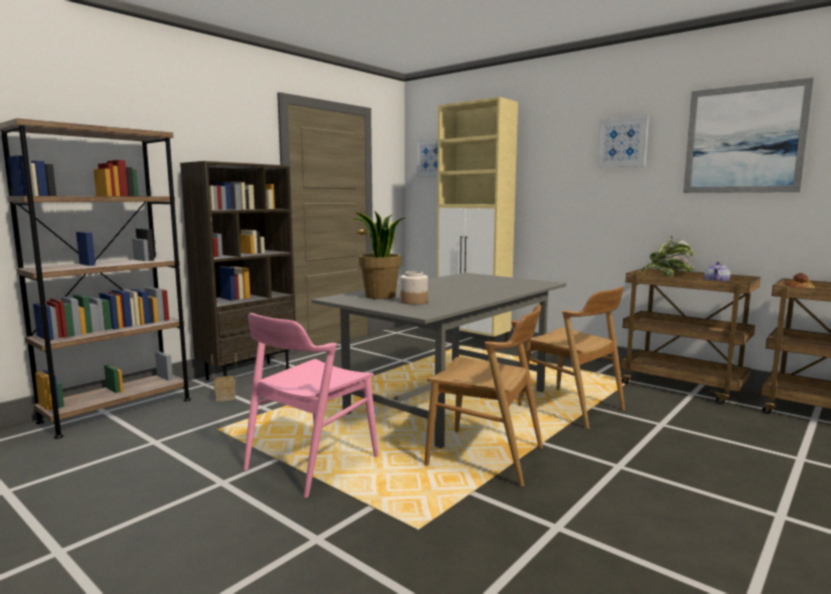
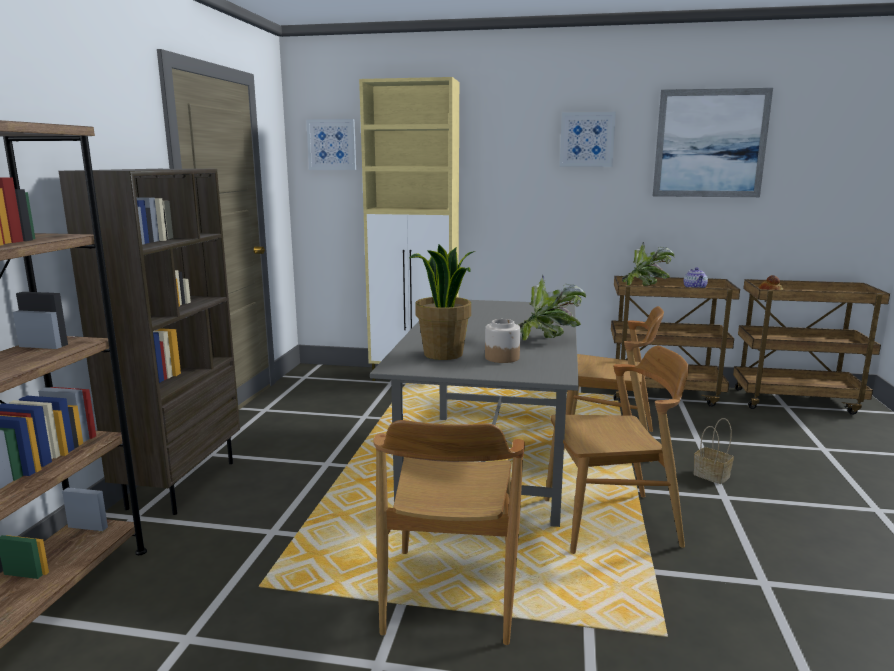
camera: 30 degrees left, 5 degrees up
basket [211,353,236,402] -> basket moved to [694,418,734,484]
pink chair [244,313,378,498] -> brown chair [373,420,525,645]
none -> potted plant [519,275,586,341]

